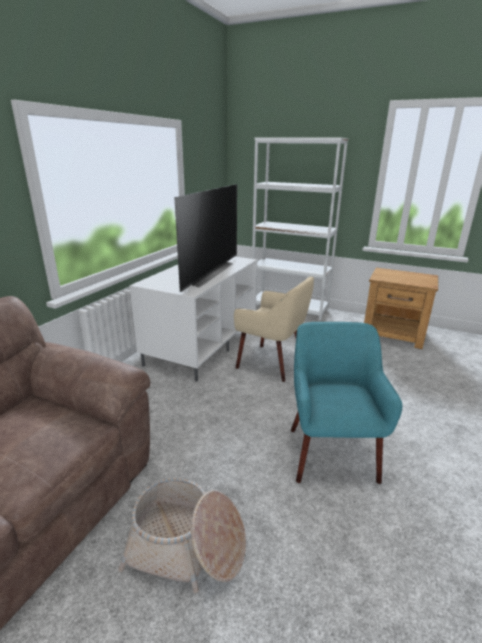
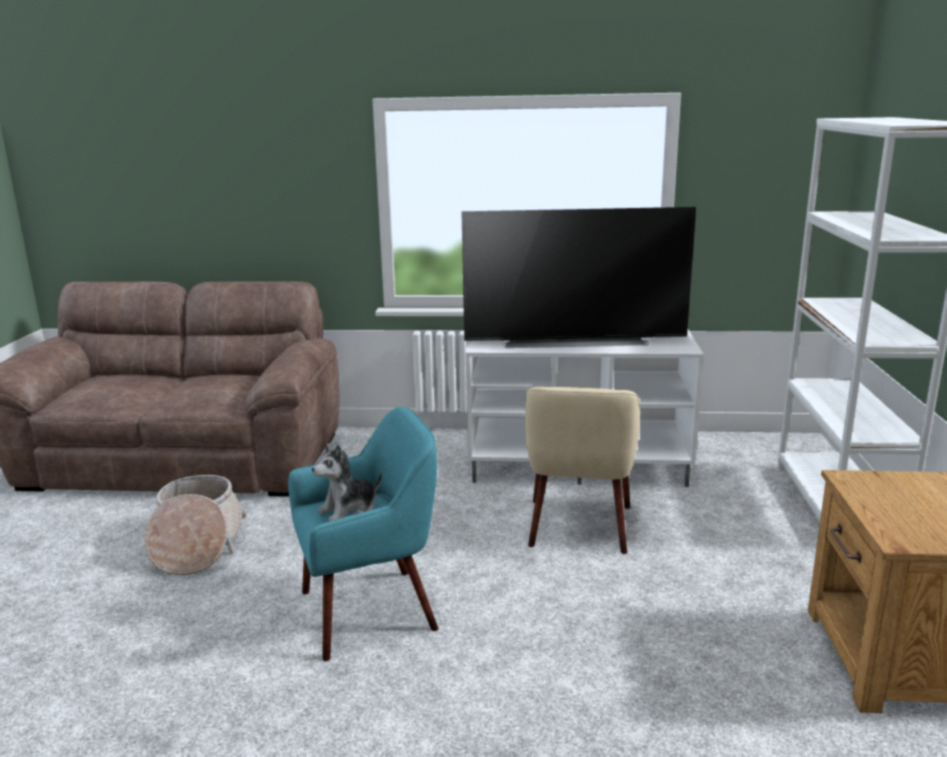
camera: 70 degrees right, 5 degrees down
none -> plush toy [312,444,382,521]

